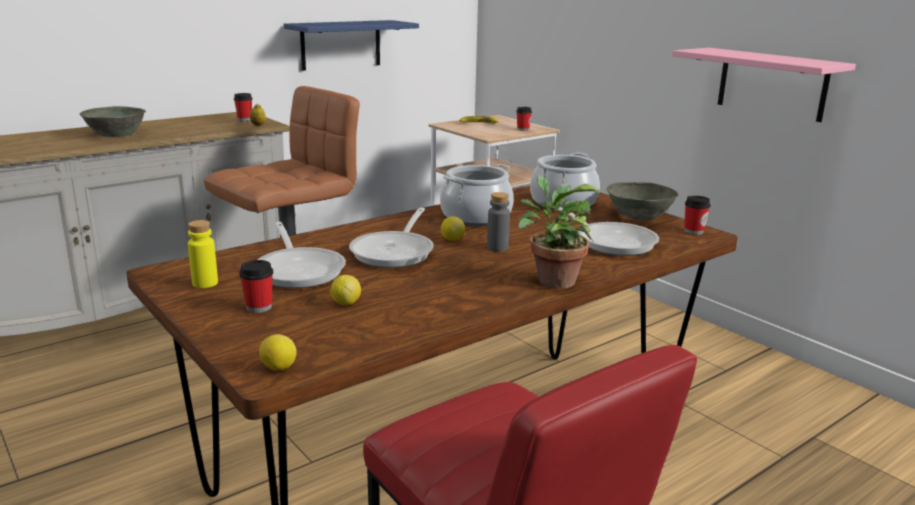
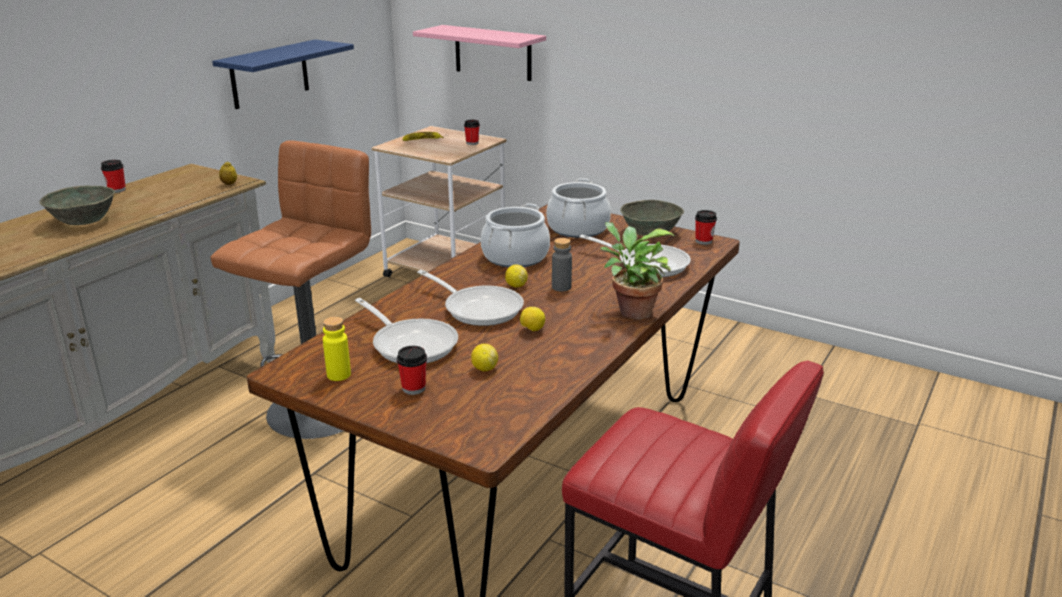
camera: 20 degrees left, 5 degrees up
cup [234,93,253,121] -> cup moved to [101,160,126,193]
lemon [259,334,297,370] -> lemon moved to [520,307,545,331]
frying pan [349,208,434,268] -> frying pan turned 45 degrees counterclockwise [417,270,524,326]
pink shelf [672,48,856,122] -> pink shelf moved to [413,25,546,81]

